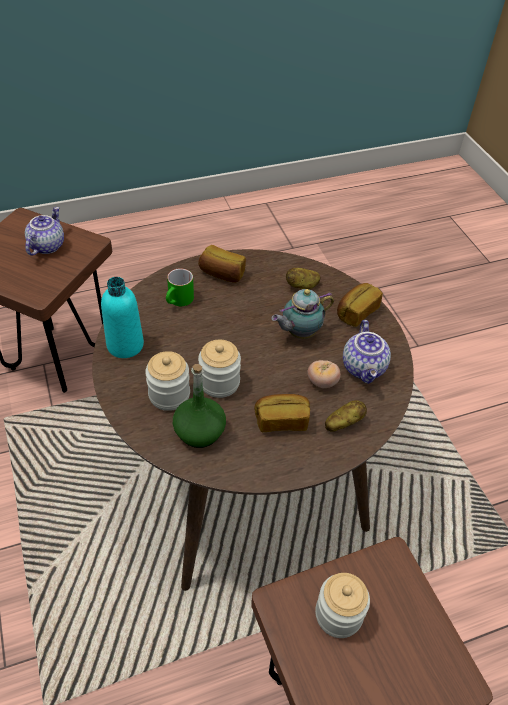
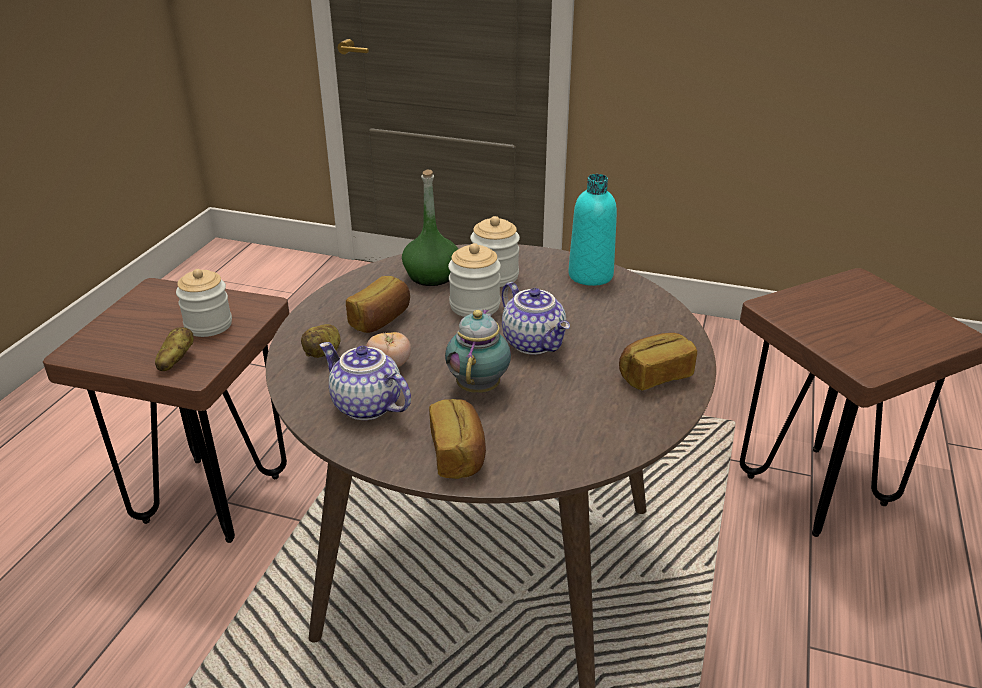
camera: 130 degrees right, 15 degrees down
teapot [25,207,64,256] -> teapot moved to [502,282,570,355]
green mug [166,268,194,306] -> none
potato [286,268,321,289] -> potato moved to [155,327,194,371]

